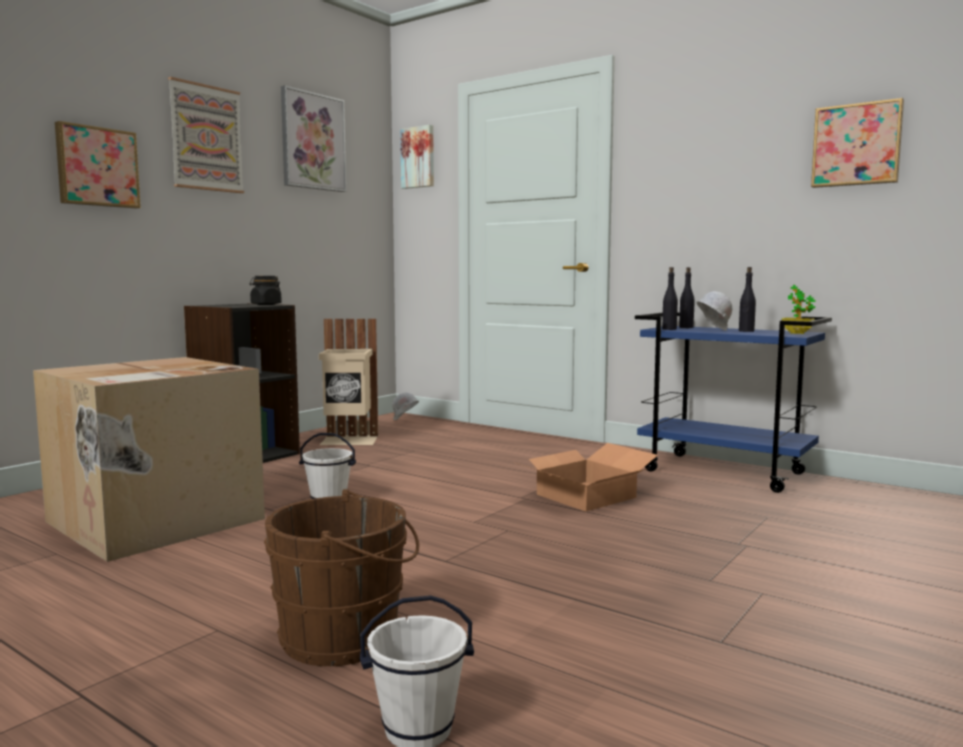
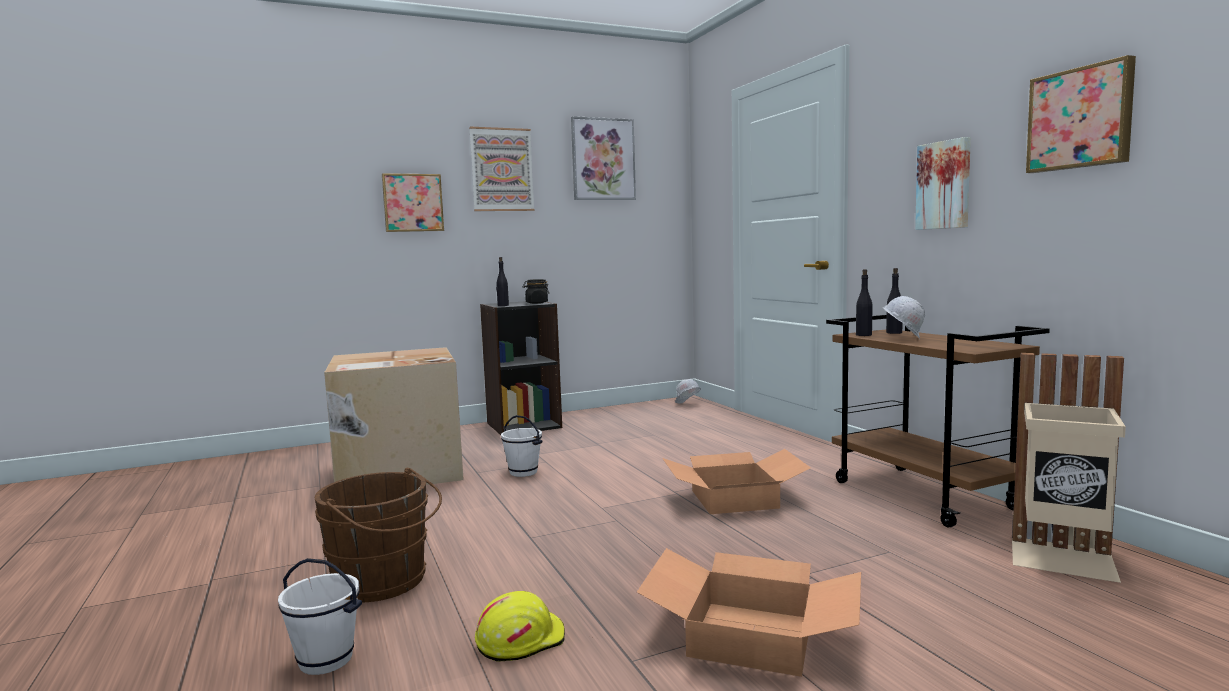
camera: 30 degrees right, 0 degrees up
beige trash can [319,319,379,445] -> beige trash can moved to [1012,353,1126,583]
picture [400,125,434,189] -> picture moved to [915,137,971,230]
blue cart [635,312,832,493] -> brown cart [826,315,1050,528]
black bottle [739,267,756,332] -> black bottle moved to [496,257,509,306]
potted plant [781,285,816,334] -> none
none -> yellow hard hat [475,591,565,662]
none -> cardboard box [637,548,861,677]

